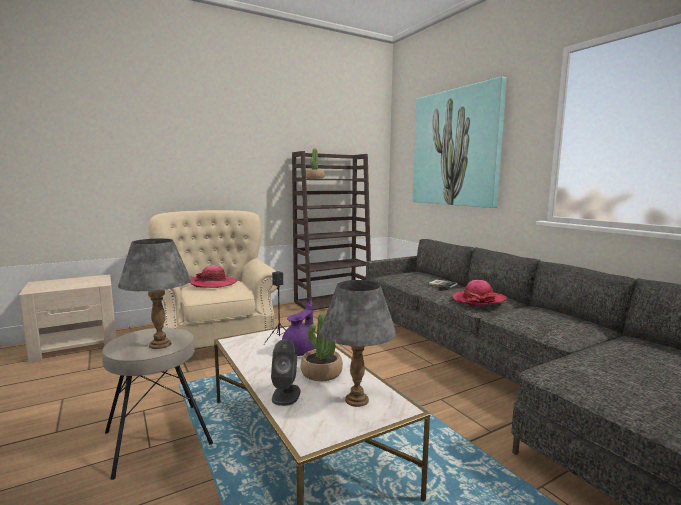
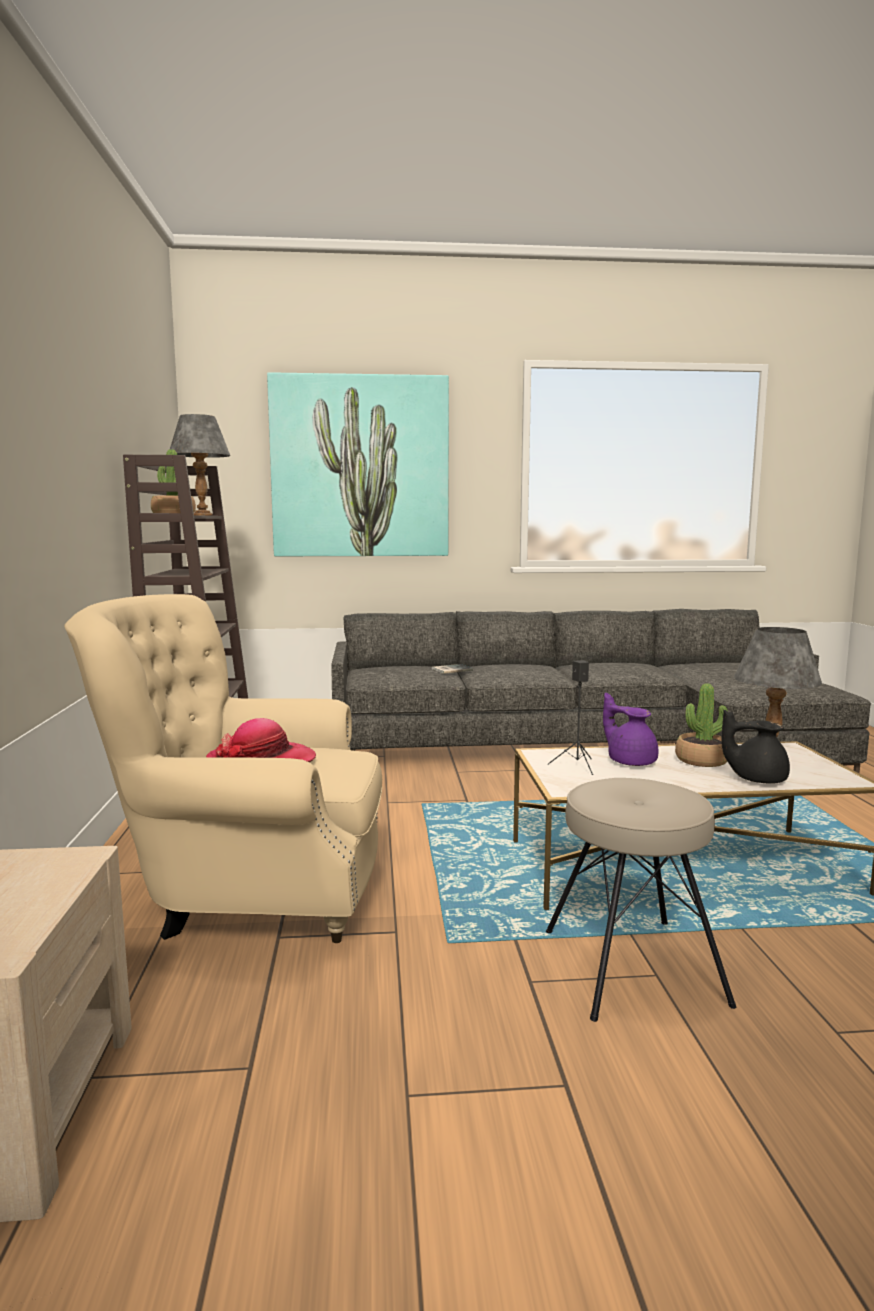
camera: 65 degrees left, 0 degrees up
grey table lamp [118,238,191,349] -> grey table lamp moved to [170,414,230,516]
grey speaker [271,339,300,406] -> black teapot [721,710,790,784]
hat [452,280,507,306] -> none

